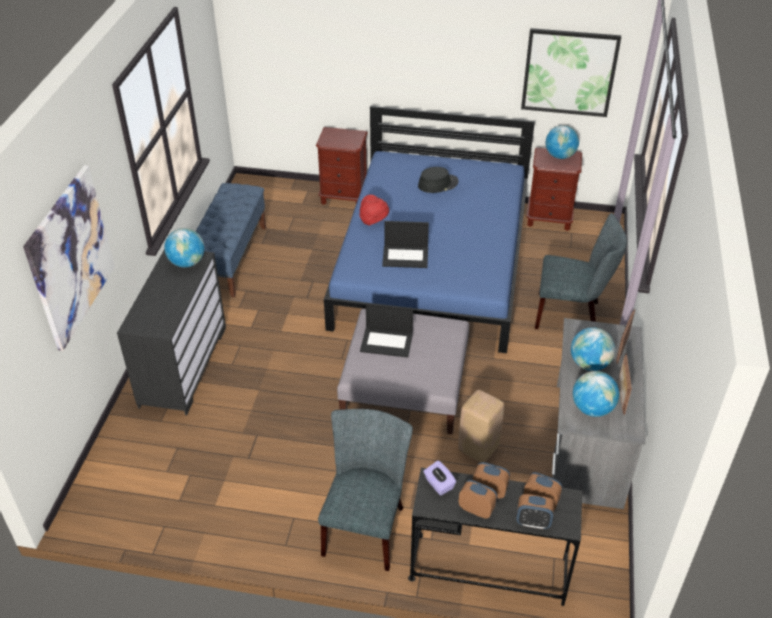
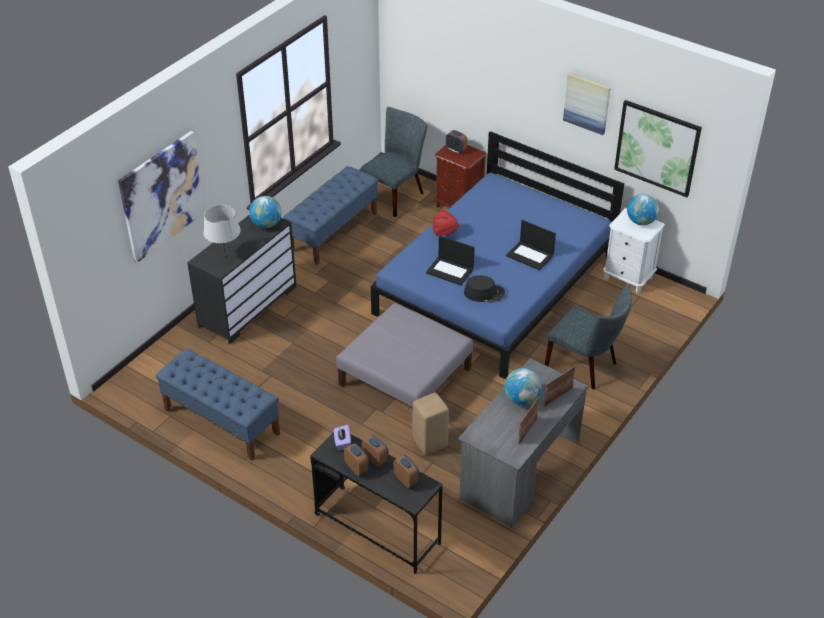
camera: 25 degrees right, 0 degrees up
grey chair [318,409,413,571] -> grey chair moved to [361,107,427,217]
laptop [360,303,413,358] -> laptop moved to [506,220,556,270]
black hat [418,167,459,193] -> black hat moved to [464,275,505,302]
alarm clock [516,494,554,529] -> alarm clock moved to [446,130,467,154]
brown nightstand [527,147,582,231] -> white nightstand [603,208,665,293]
globe [573,371,619,417] -> none
none -> blue bench [156,348,280,461]
none -> grey table lamp [203,205,241,257]
none -> picture [563,73,611,135]

